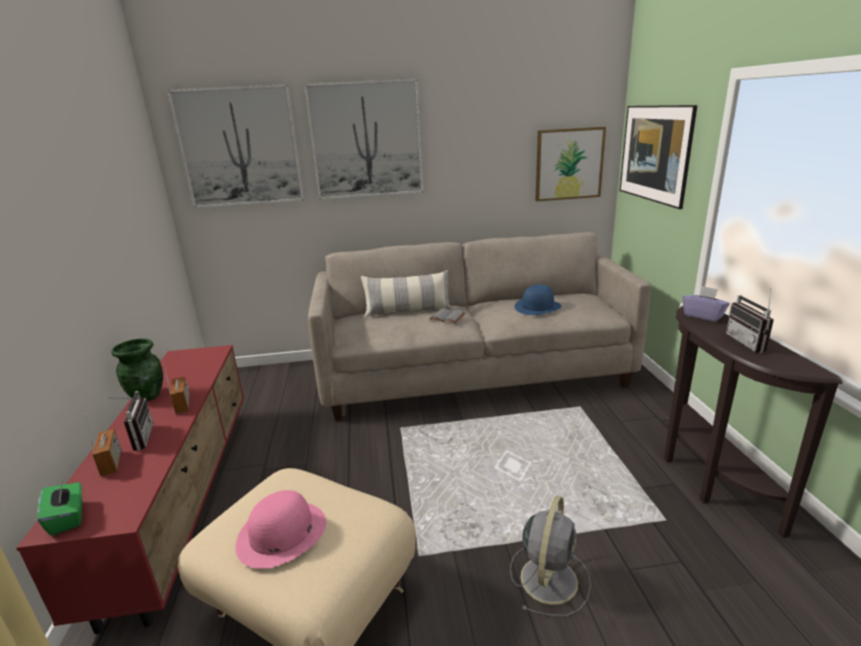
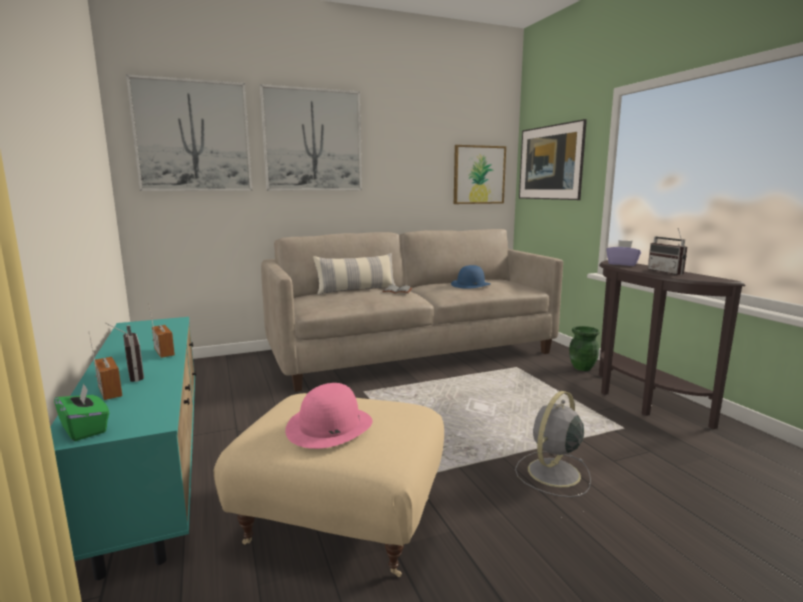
camera: 15 degrees left, 10 degrees down
red tv stand [16,345,244,634] -> turquoise tv stand [50,317,196,580]
green vase [111,338,163,401] -> green vase moved to [569,326,600,371]
grey fan [510,496,591,616] -> grey fan turned 150 degrees counterclockwise [515,391,591,497]

